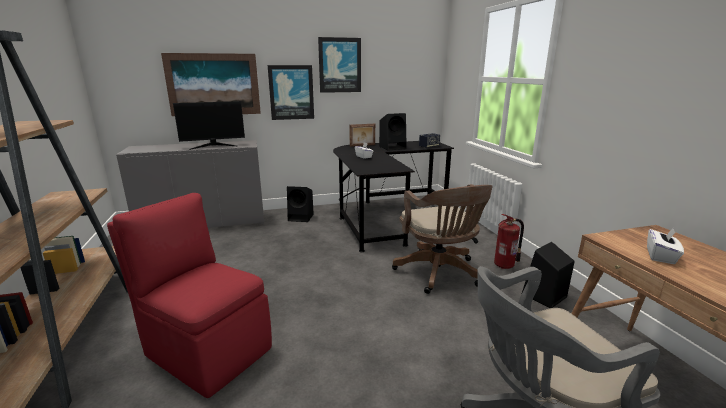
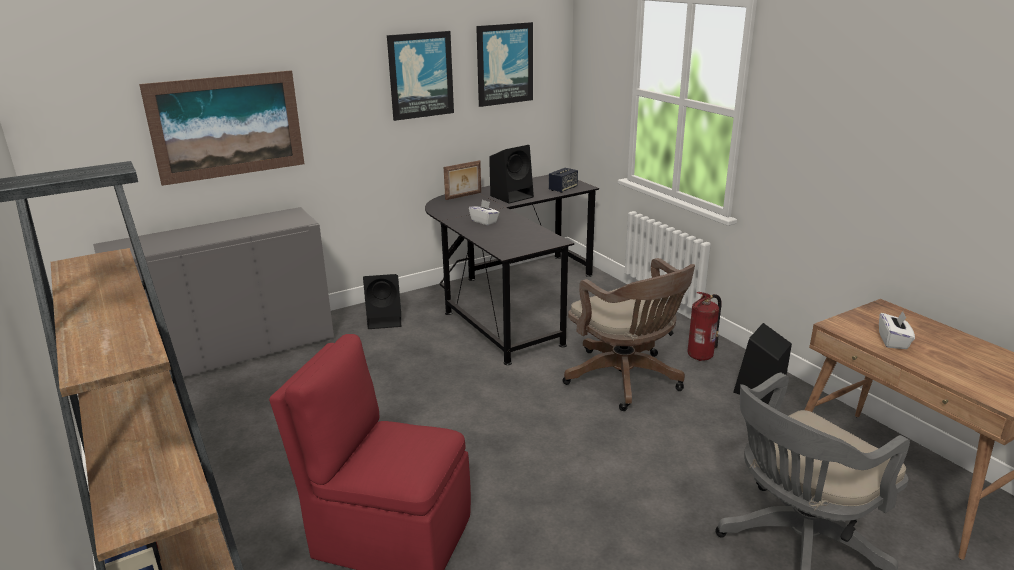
camera: 15 degrees left, 5 degrees up
monitor [173,101,245,150] -> none
picture [268,65,314,120] -> picture moved to [476,22,533,107]

